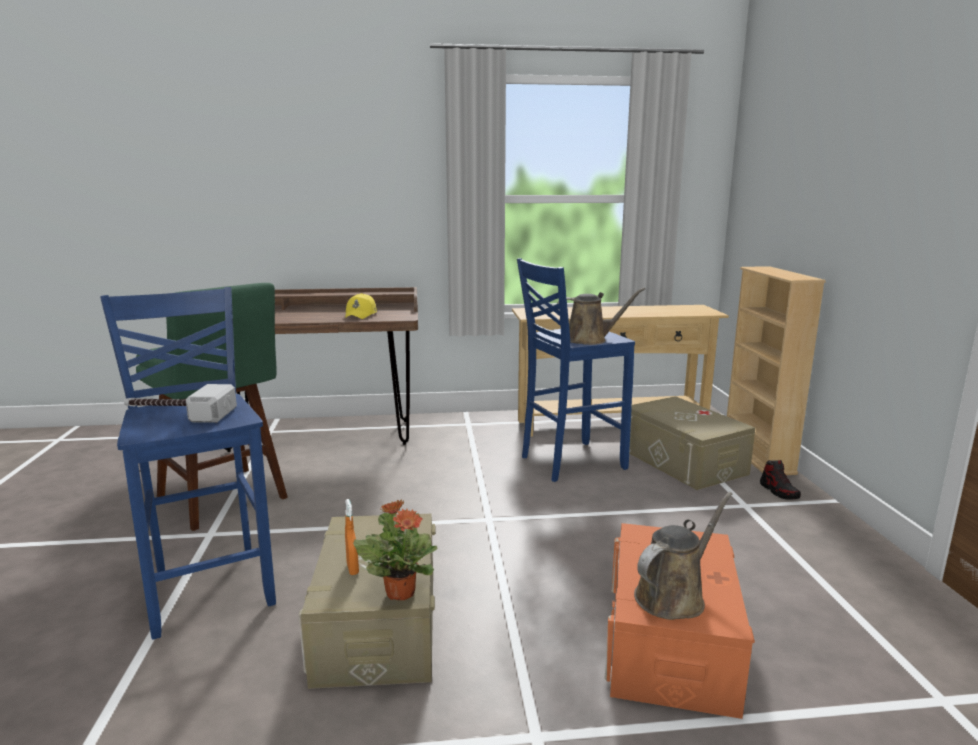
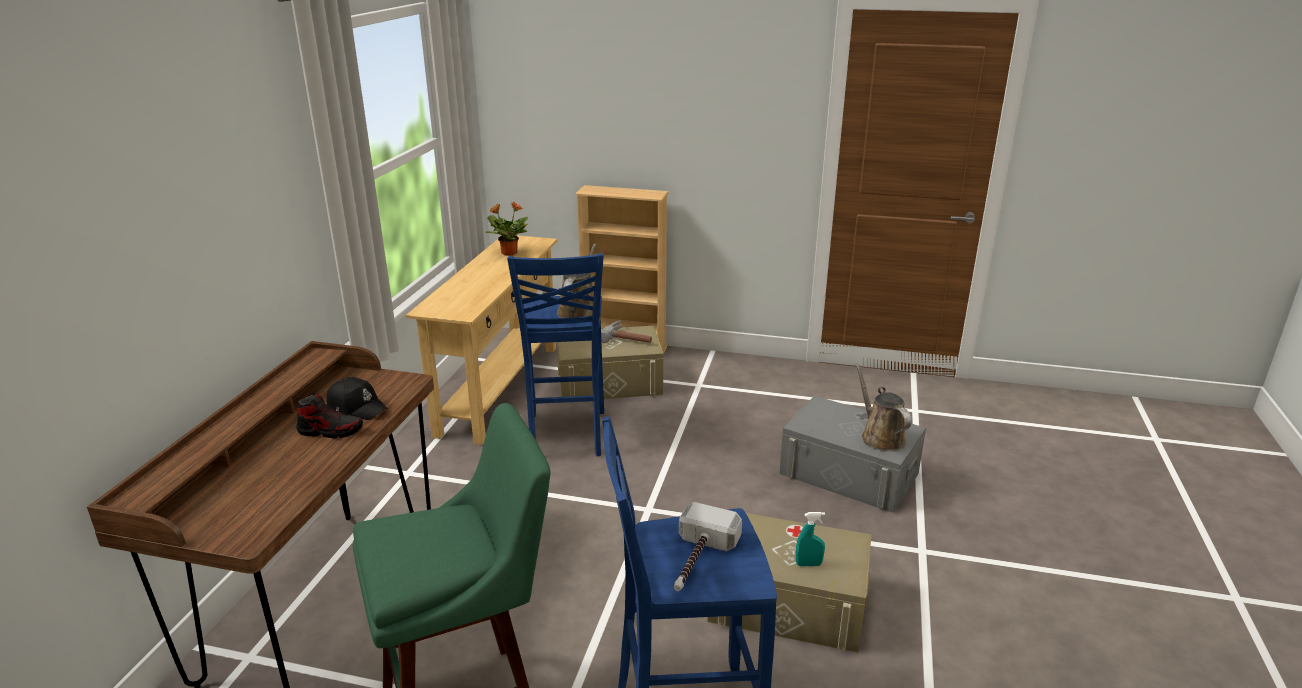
camera: 70 degrees left, 10 degrees up
orange spray bottle [345,499,359,575] -> turquoise spray bottle [796,512,825,566]
yellow cap [346,293,377,319] -> black cap [326,377,388,420]
potted plant [353,499,437,600] -> potted plant moved to [485,202,528,256]
orange storage box [605,523,755,719] -> grey storage box [779,396,926,513]
shoe [760,460,801,500] -> shoe moved to [296,393,363,439]
none -> hammer [601,320,652,343]

